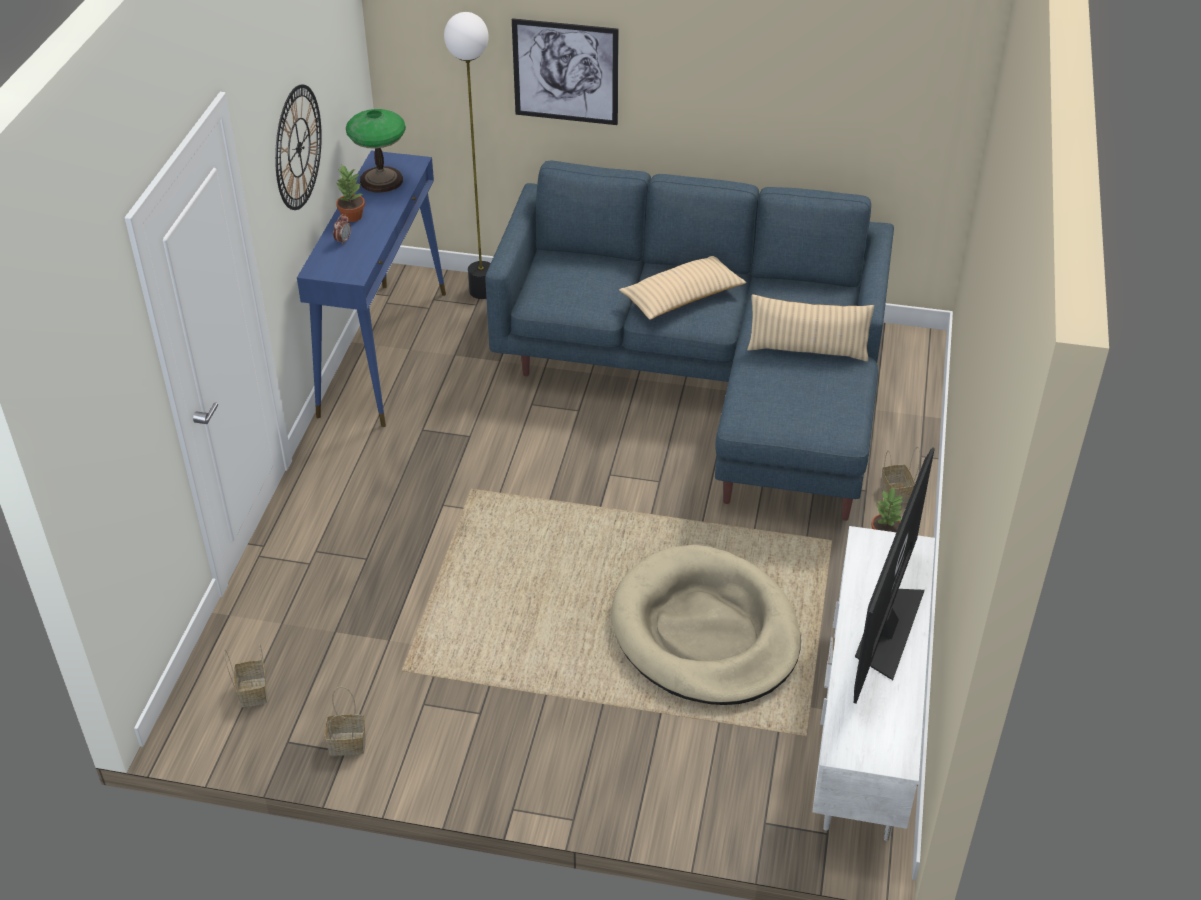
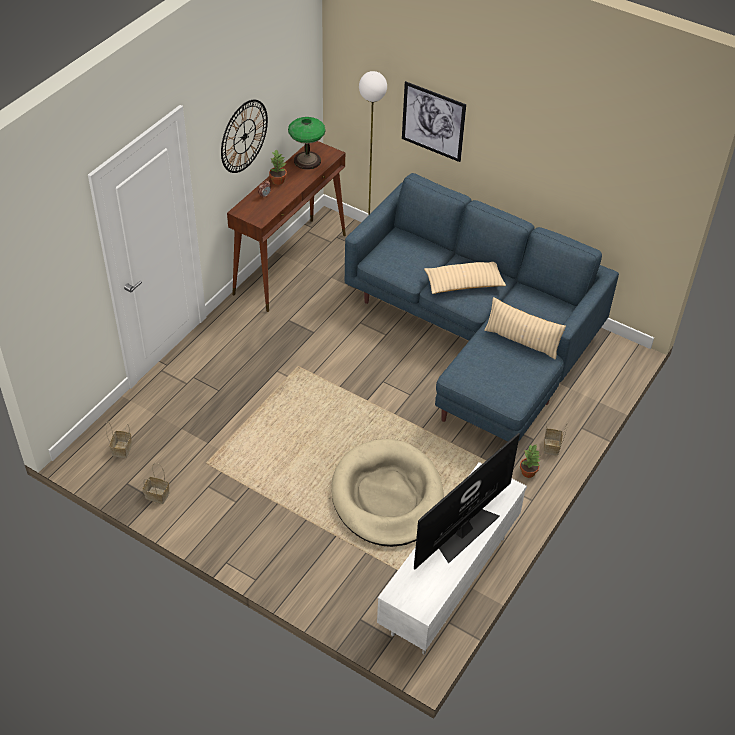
camera: 20 degrees right, 5 degrees up
blue console table [297,150,446,427] -> brown console table [227,141,346,312]

